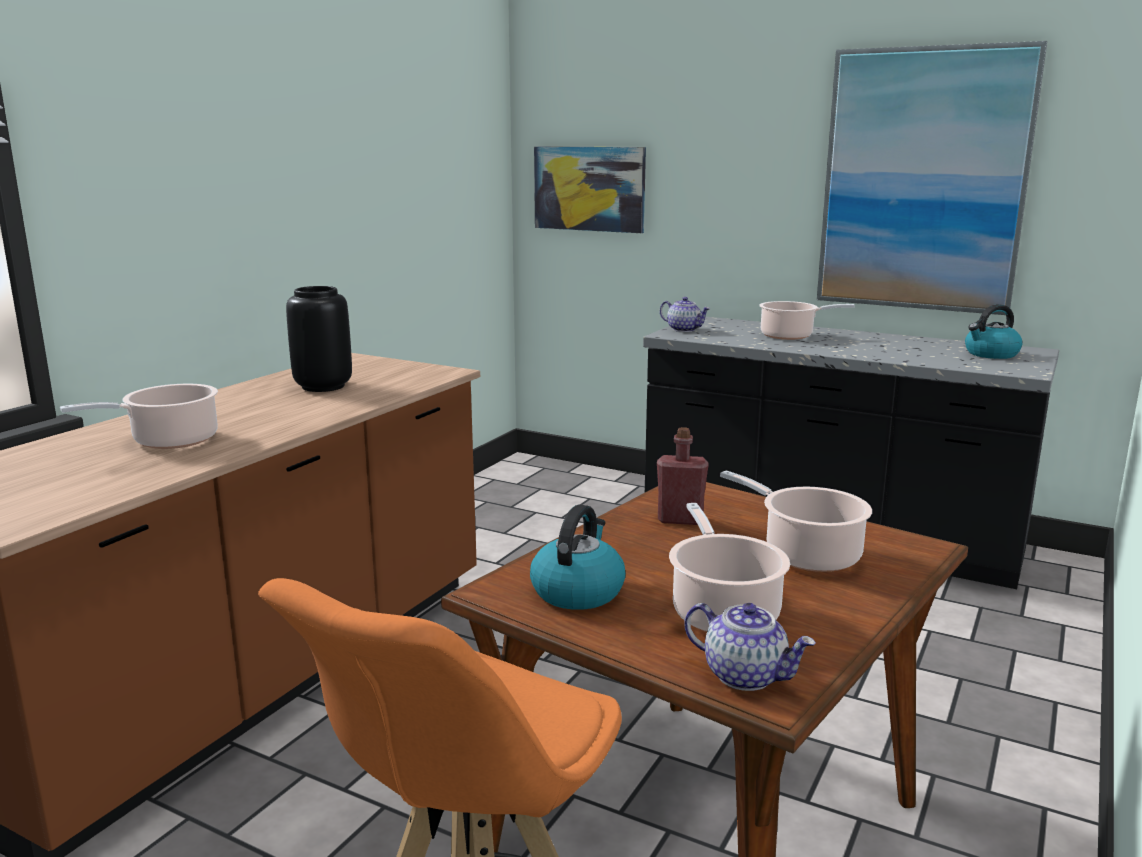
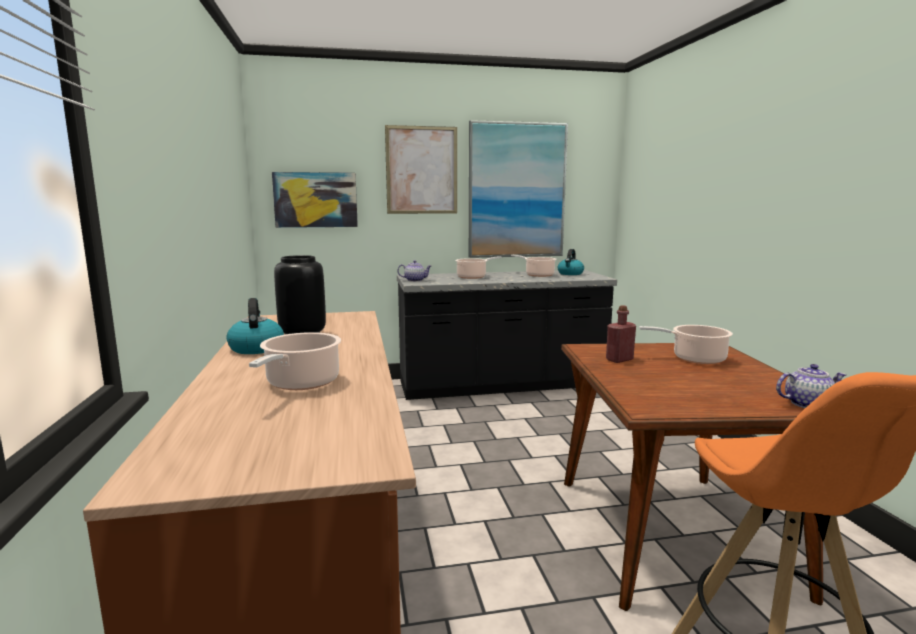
camera: 40 degrees left, 5 degrees down
kettle [530,504,626,610] -> kettle moved to [227,298,284,354]
cooking pot [669,503,790,632] -> cooking pot moved to [511,255,556,277]
none -> picture [385,125,457,214]

